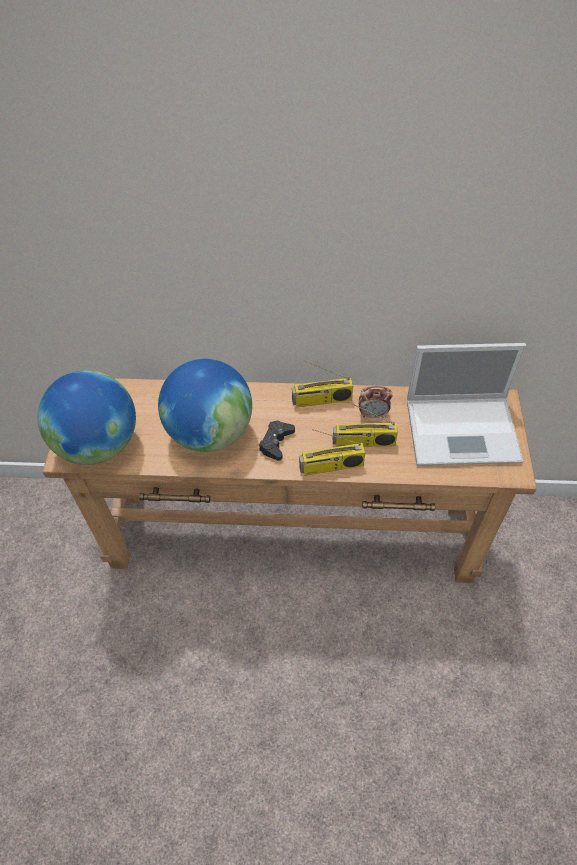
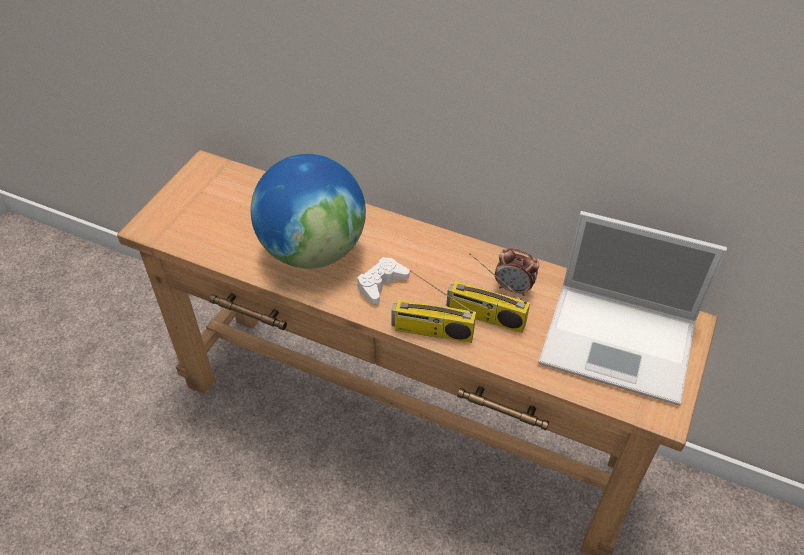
camera: 20 degrees right, 5 degrees down
globe [37,370,136,465] -> none
black game controller [259,421,295,461] -> white game controller [357,257,410,304]
radio [292,361,353,407] -> none

